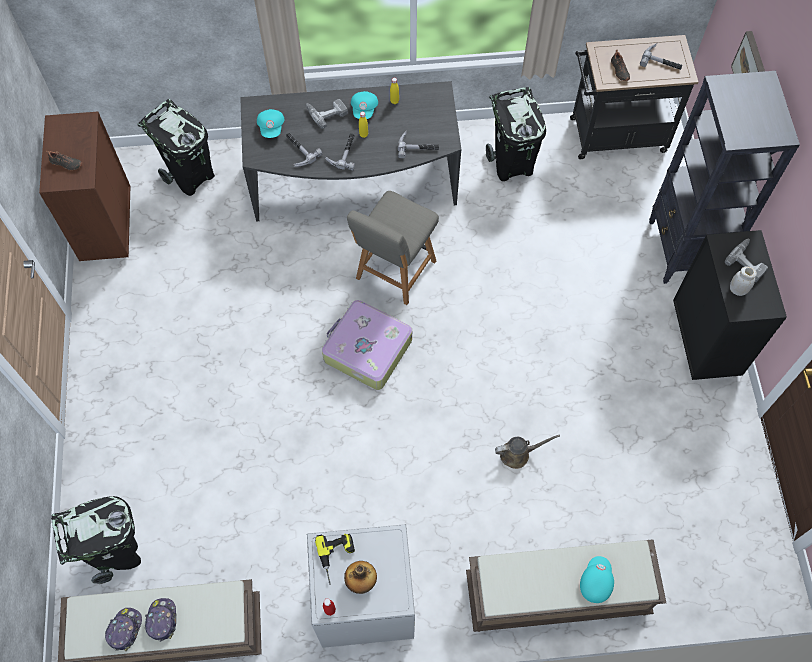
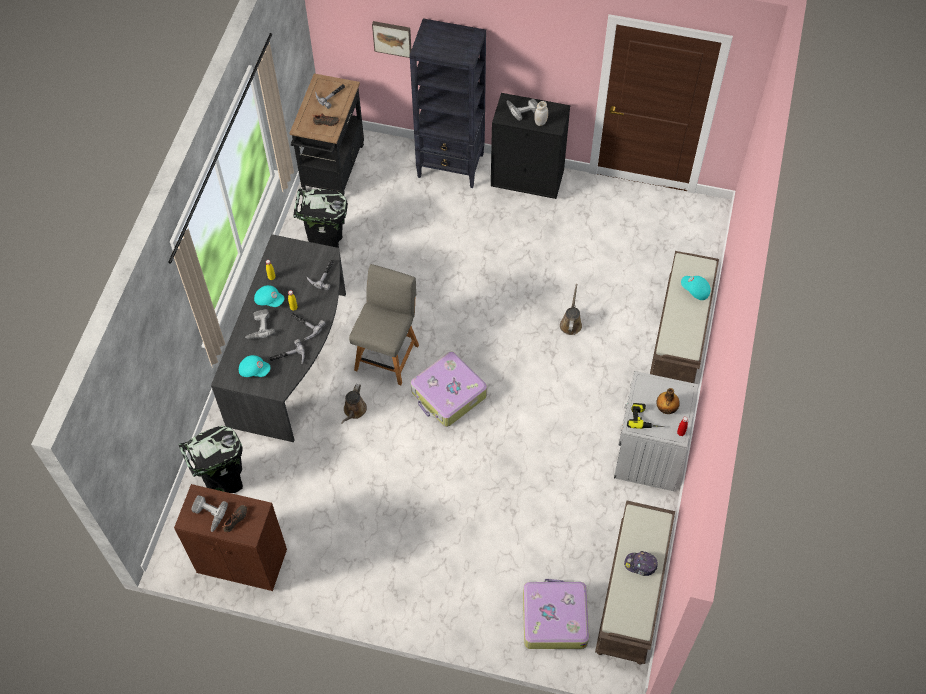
camera: 70 degrees left, 5 degrees down
black trash can [51,496,141,584] -> suitcase [523,579,589,649]
cap [105,608,142,651] -> none
grey chair [347,191,439,305] -> grey chair turned 120 degrees counterclockwise [349,264,419,385]
none -> power drill [191,495,228,532]
none -> brown watering can [341,384,367,424]

